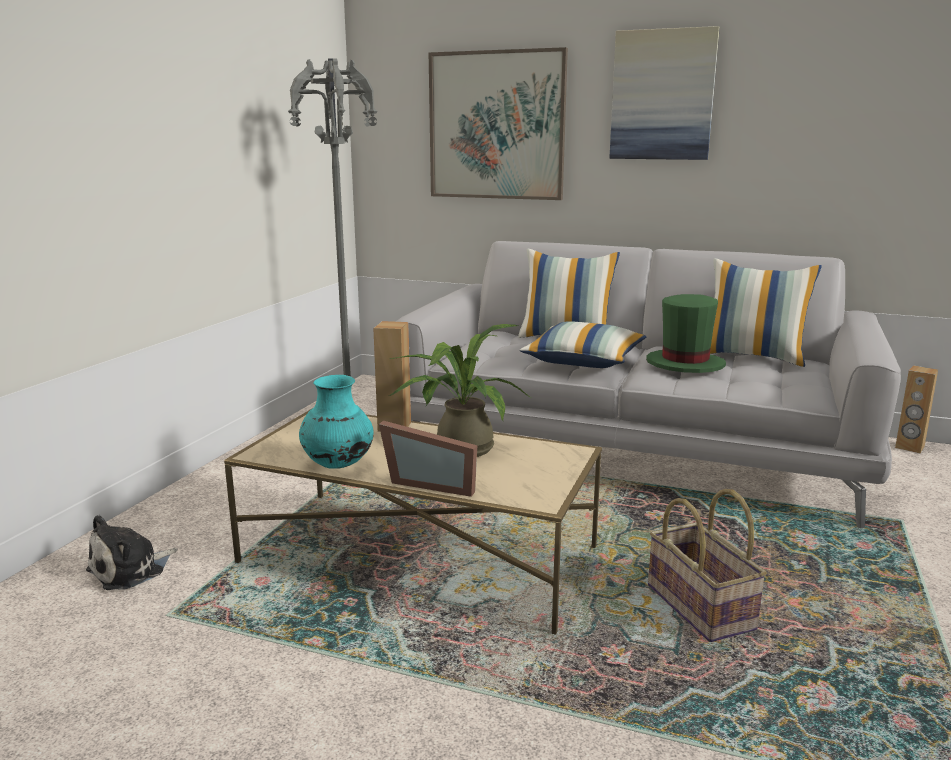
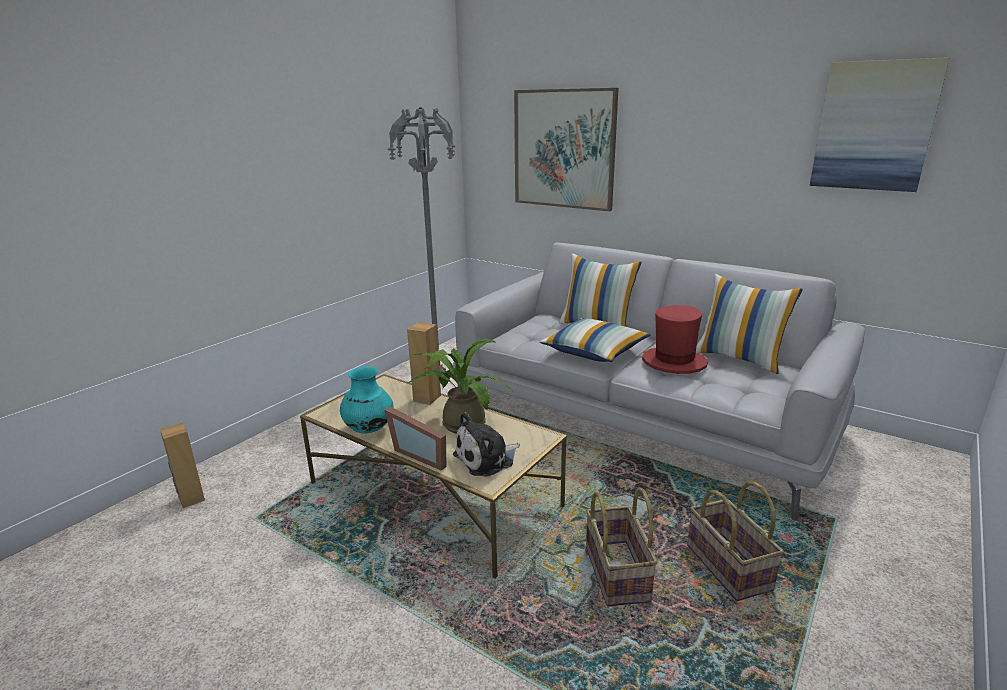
camera: 15 degrees right, 5 degrees up
plush toy [86,515,177,590] -> plush toy moved to [453,412,520,477]
picture [609,26,720,160] -> picture moved to [810,57,950,192]
green hat [646,294,726,373] -> red hat [642,305,708,374]
brown speaker [895,365,938,453] -> brown speaker moved to [160,423,205,508]
none -> basket [687,482,784,601]

